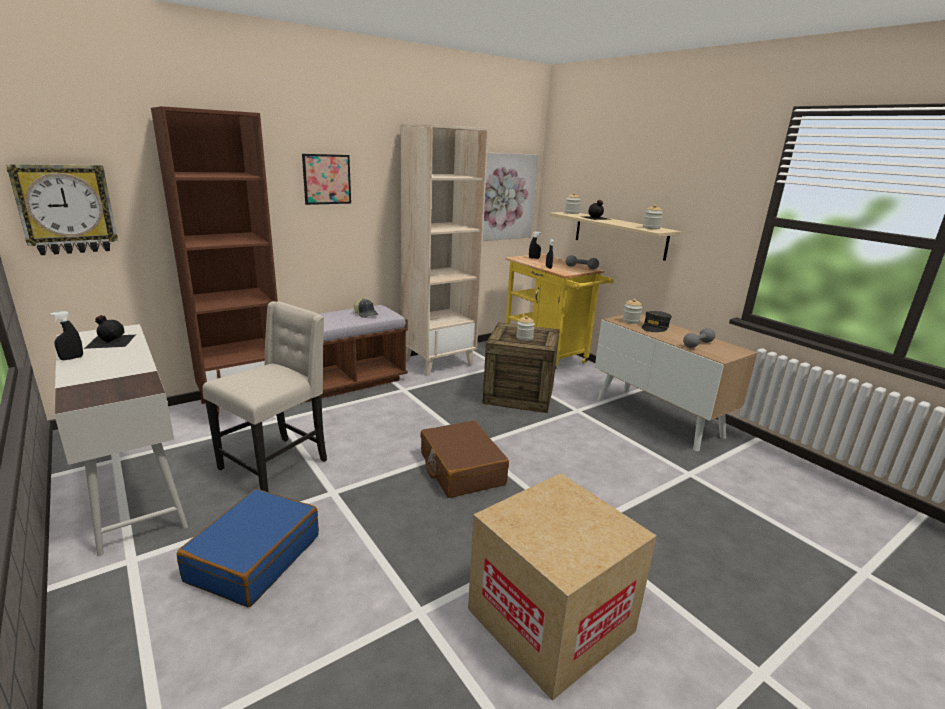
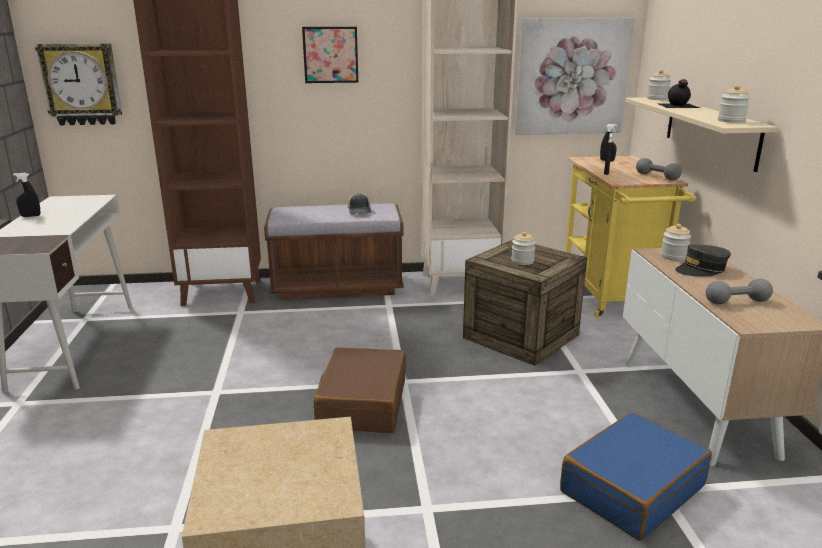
camera: 30 degrees right, 0 degrees up
black bottle [84,315,136,349] -> none
blue suitcase [177,489,319,607] -> blue suitcase moved to [560,412,712,541]
beige chair [203,301,327,492] -> none

